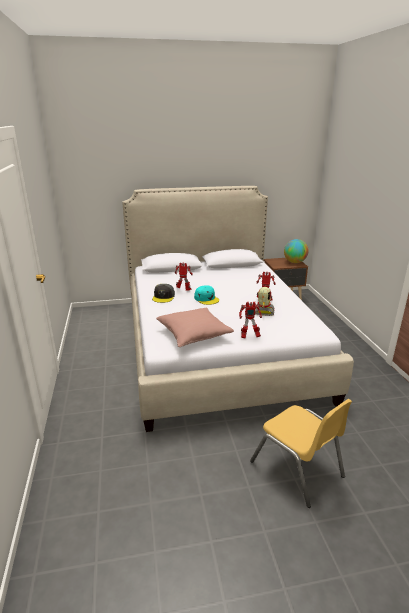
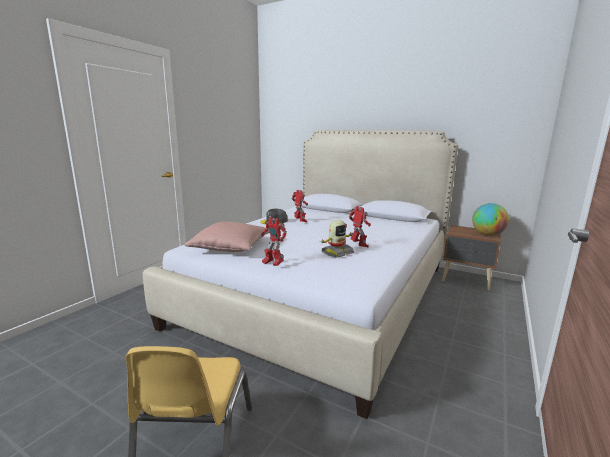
camera: 40 degrees right, 10 degrees down
turquoise cap [194,285,219,305] -> none

